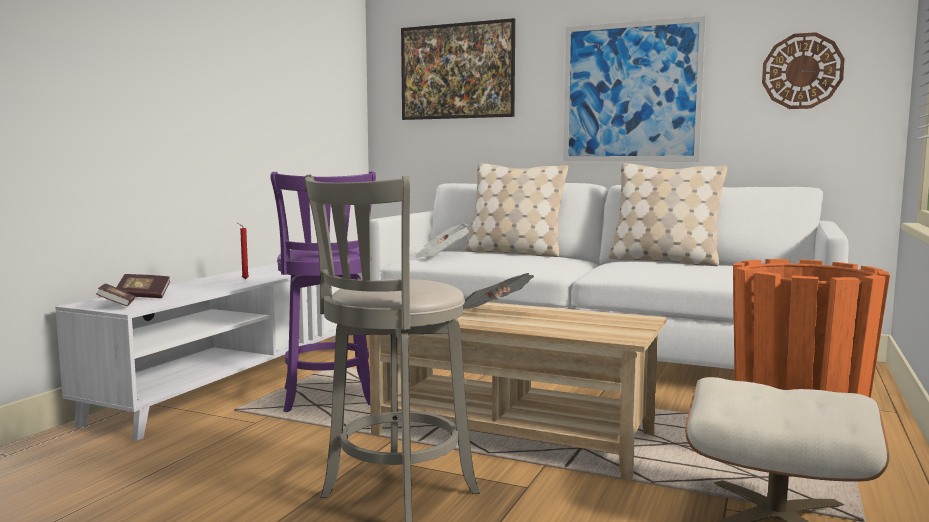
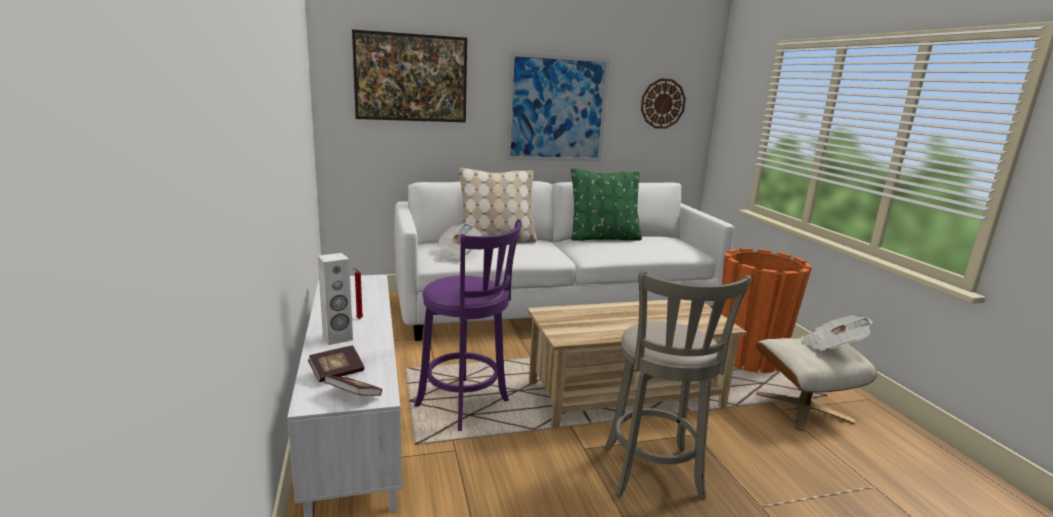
camera: 40 degrees left, 10 degrees up
newspaper [463,273,534,309] -> newspaper moved to [800,315,873,351]
beige pillow [608,163,727,266] -> green pillow [571,169,642,241]
none -> white speaker [318,253,353,345]

